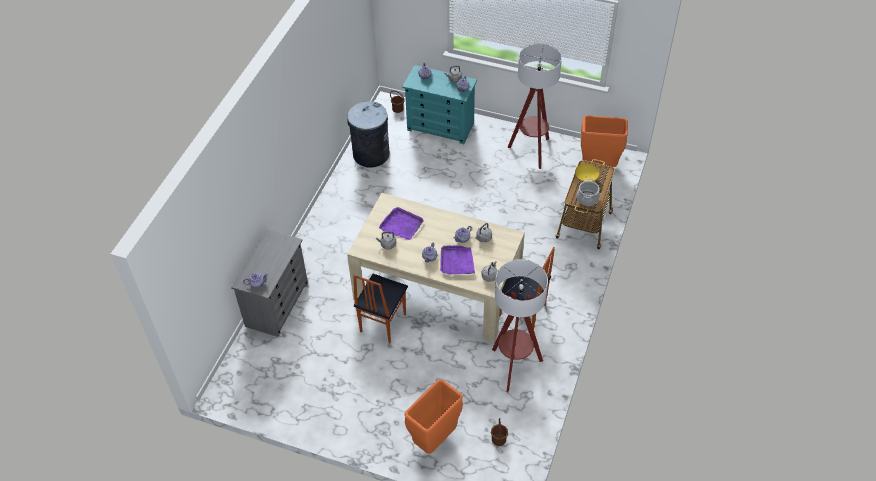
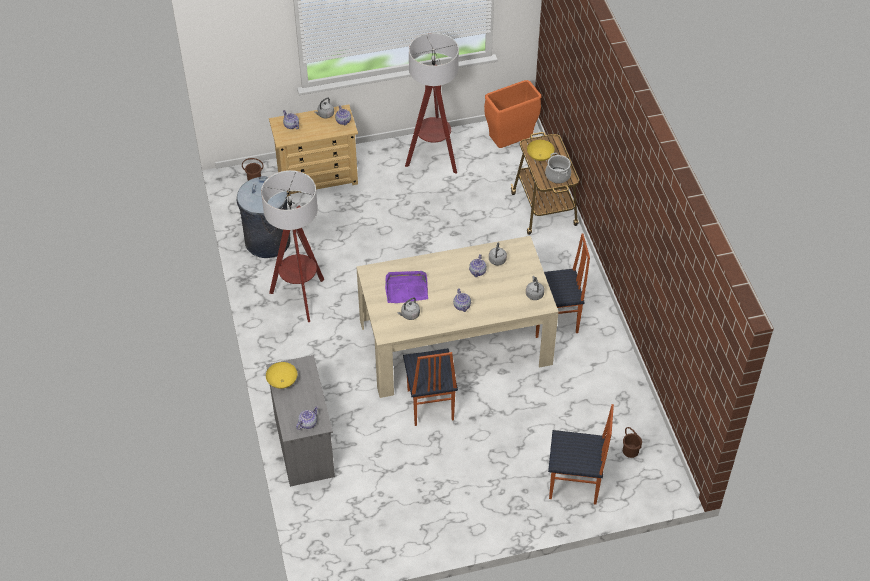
camera: 35 degrees left, 0 degrees up
turquoise dresser [402,65,477,144] -> beige dresser [269,104,358,197]
orange trash can [404,379,463,454] -> chair [548,404,614,505]
purple tray [440,245,475,275] -> none
floor lamp [492,259,548,392] -> floor lamp moved to [261,170,324,322]
none -> yellow bowl [266,362,297,389]

